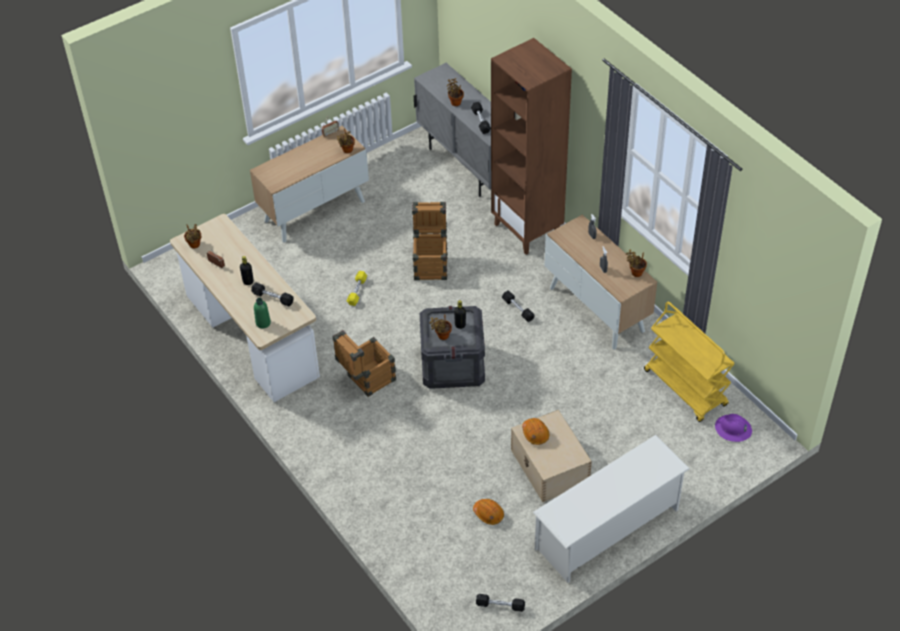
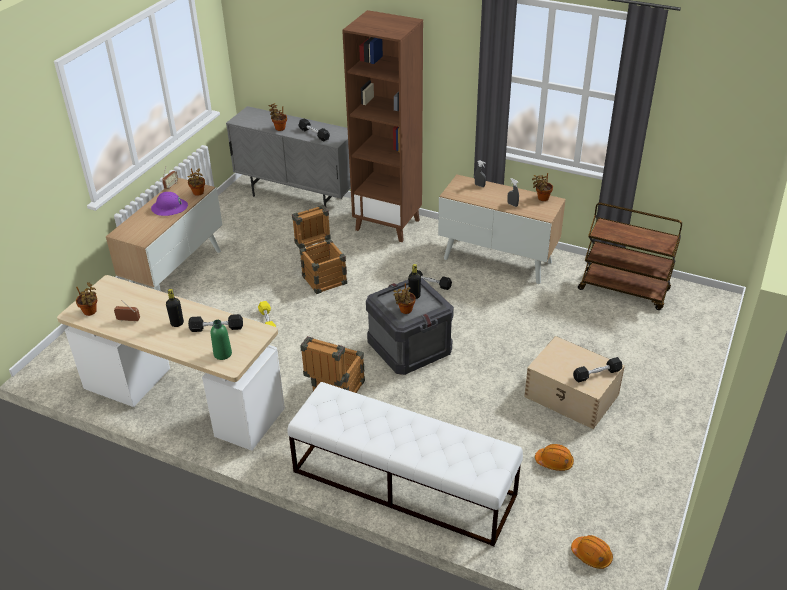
camera: 30 degrees left, 10 degrees down
black dumbbell [476,594,525,612] -> black dumbbell moved to [573,357,622,382]
orange hard hat [522,418,550,445] -> orange hard hat moved to [571,535,613,569]
white shoe rack [533,435,690,583] -> none
yellow cart [644,302,735,422] -> brown cart [578,203,682,310]
purple hard hat [715,414,752,442] -> purple hard hat moved to [151,192,188,216]
none -> white bench [287,382,523,547]

